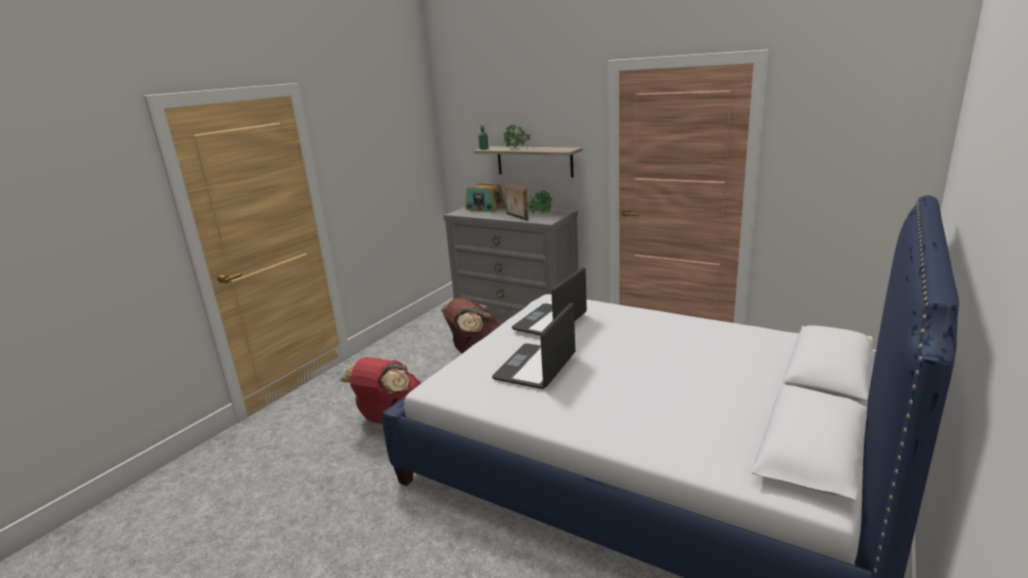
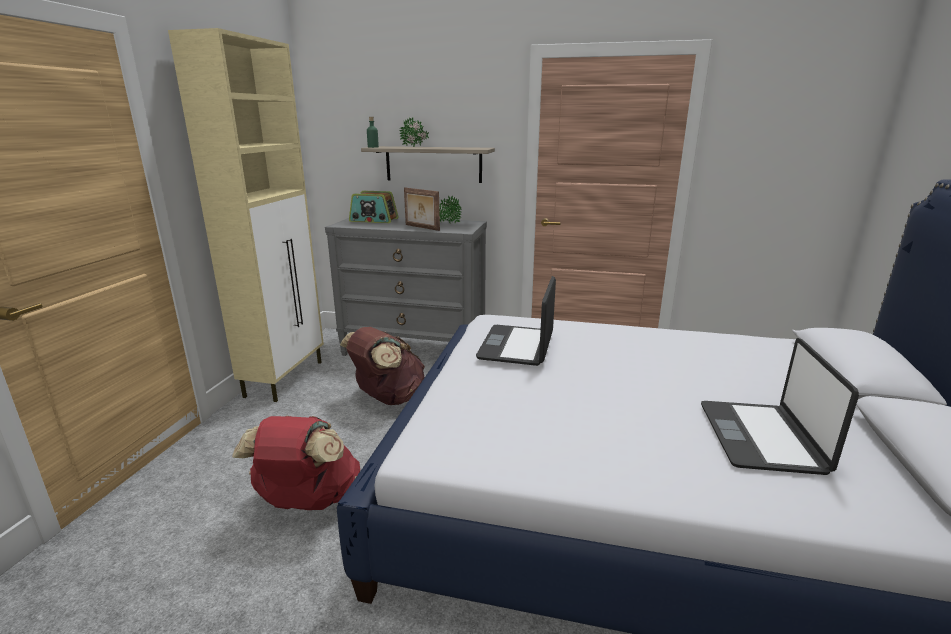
camera: 20 degrees left, 0 degrees up
laptop [492,303,576,389] -> laptop moved to [701,338,859,475]
none -> beige cabinet [168,28,324,402]

